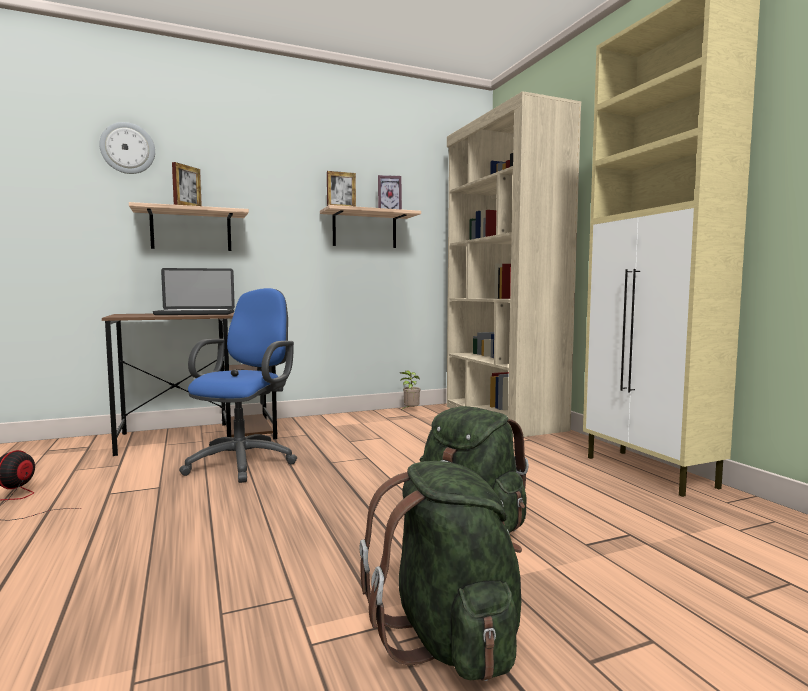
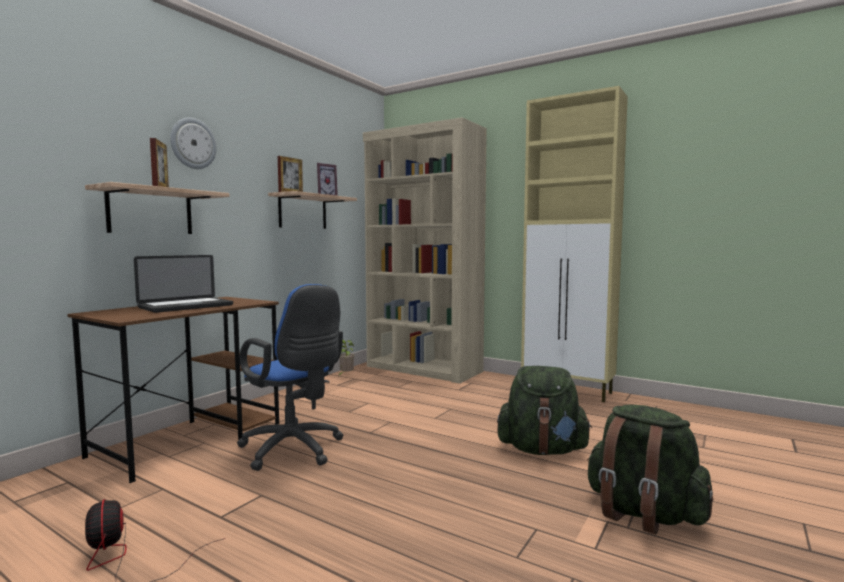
camera: 35 degrees left, 0 degrees up
wall clock [99,122,155,174] -> wall clock moved to [170,118,217,169]
blue office chair [179,288,297,483] -> blue office chair turned 150 degrees clockwise [237,284,343,471]

